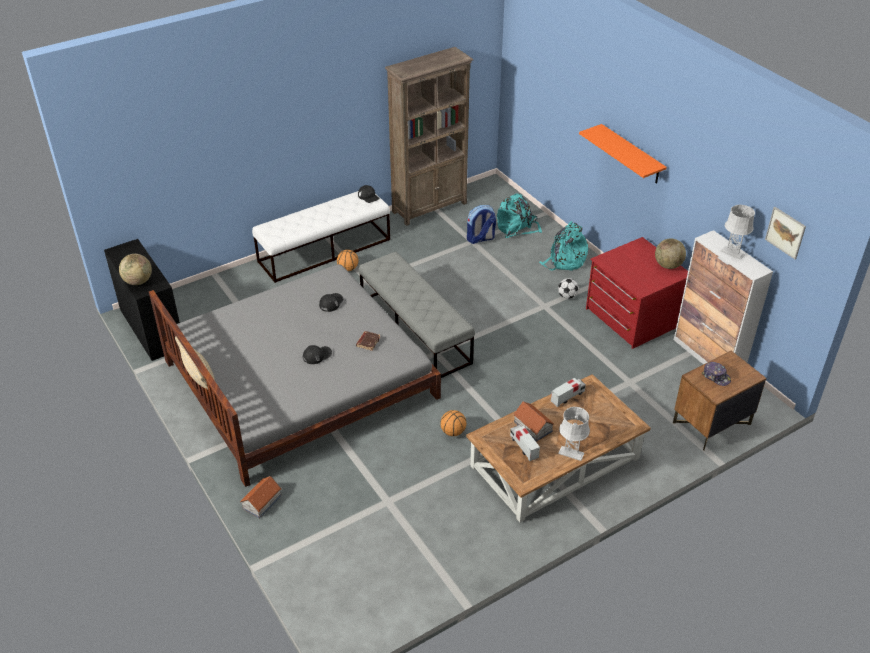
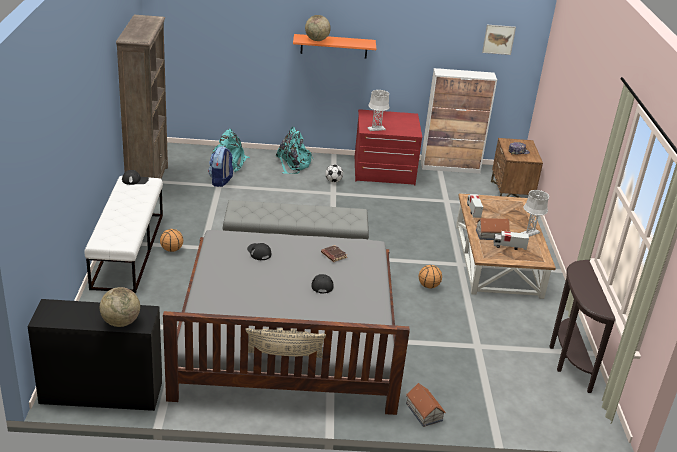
camera: 60 degrees left, 10 degrees down
globe [655,238,686,269] -> globe moved to [305,15,331,41]
grey table lamp [720,205,755,260] -> grey table lamp moved to [367,90,390,131]
none -> brown console table [549,260,616,393]

